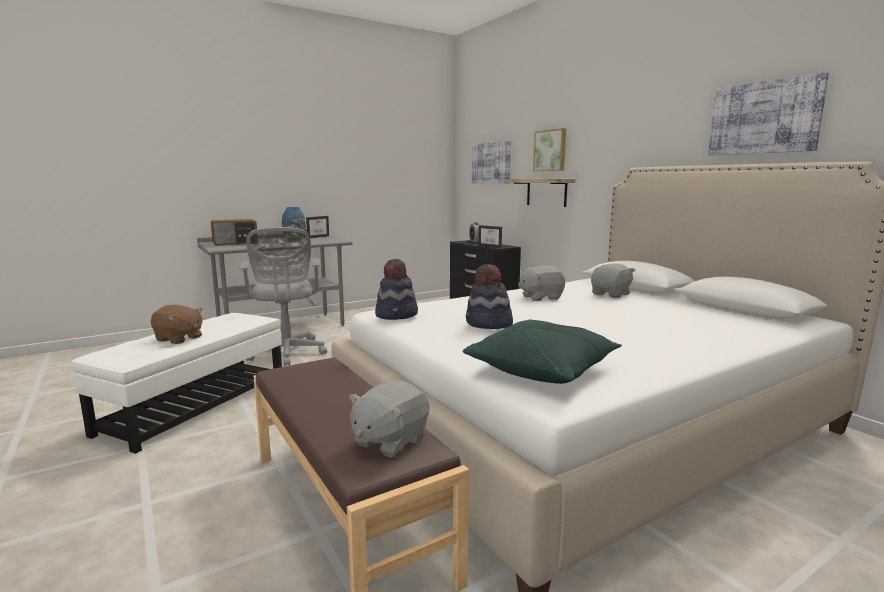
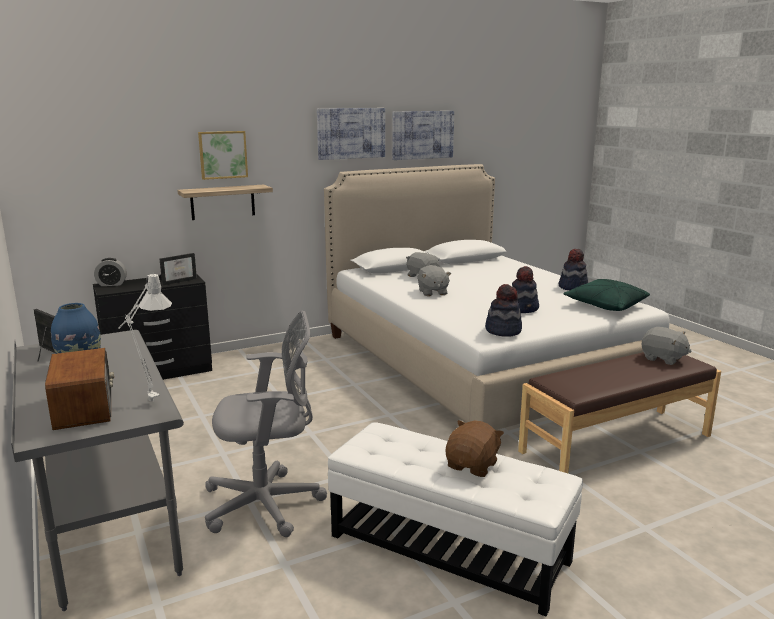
camera: 85 degrees left, 5 degrees up
picture [472,141,511,184] -> picture moved to [317,108,385,160]
none -> grey table lamp [118,272,172,401]
none -> hat [559,249,588,290]

